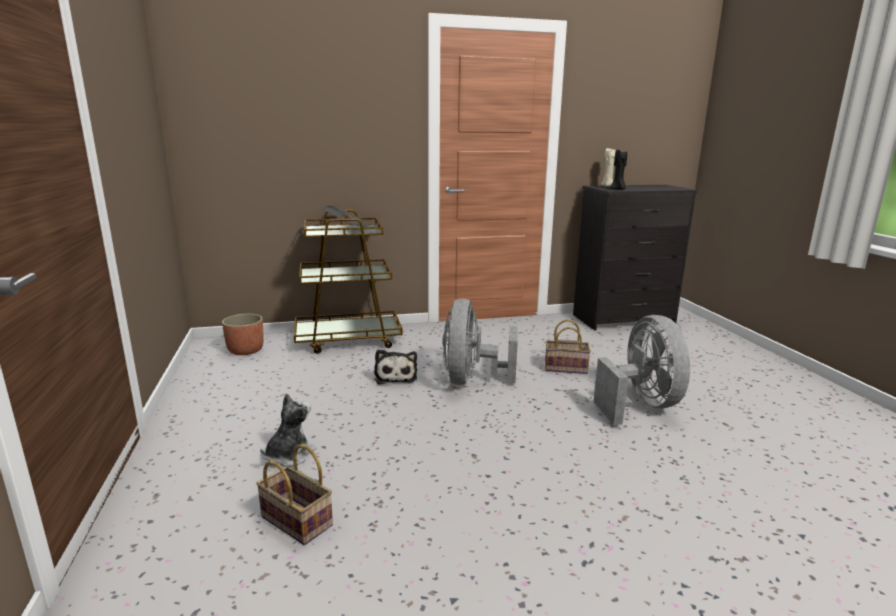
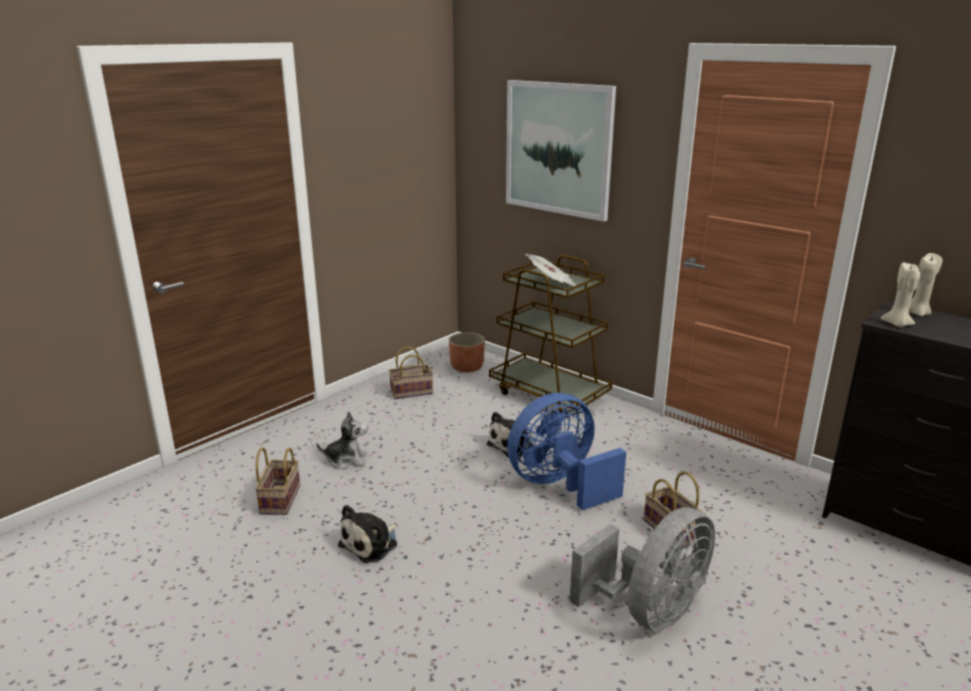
camera: 55 degrees right, 5 degrees up
grey fan [442,299,518,385] -> blue fan [507,393,626,510]
black candle [610,150,627,190] -> beige candle [881,262,920,327]
none -> plush toy [338,505,397,563]
none -> basket [389,347,433,399]
none -> picture [506,80,616,222]

